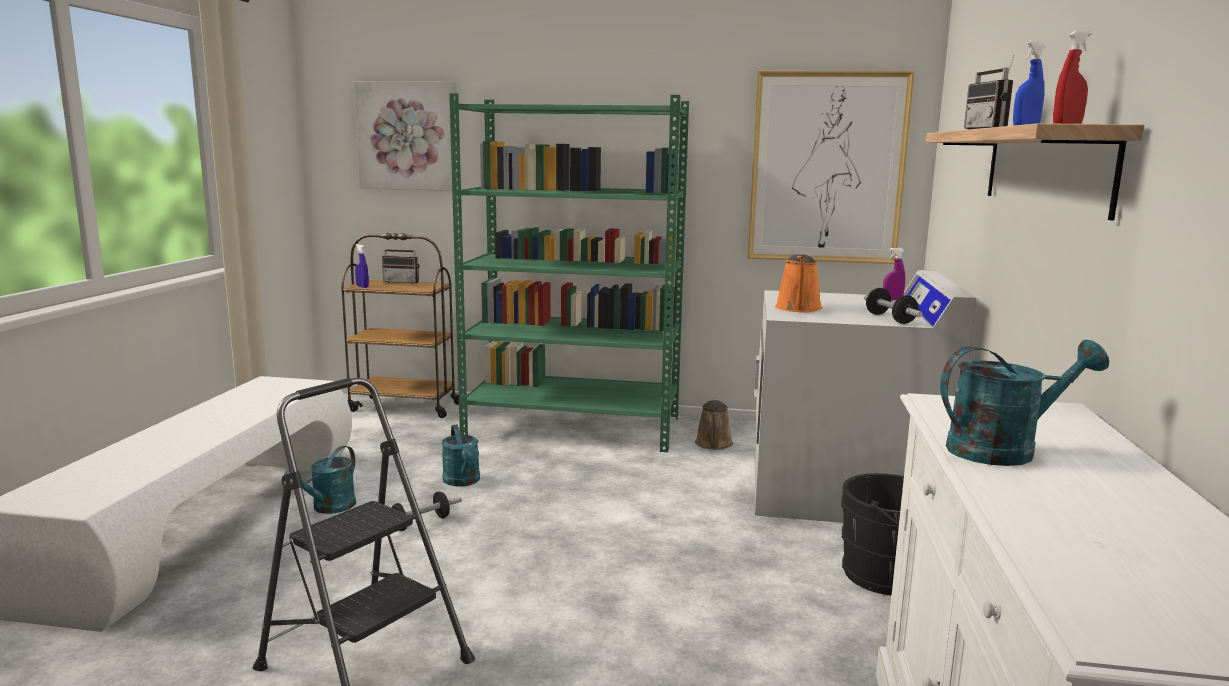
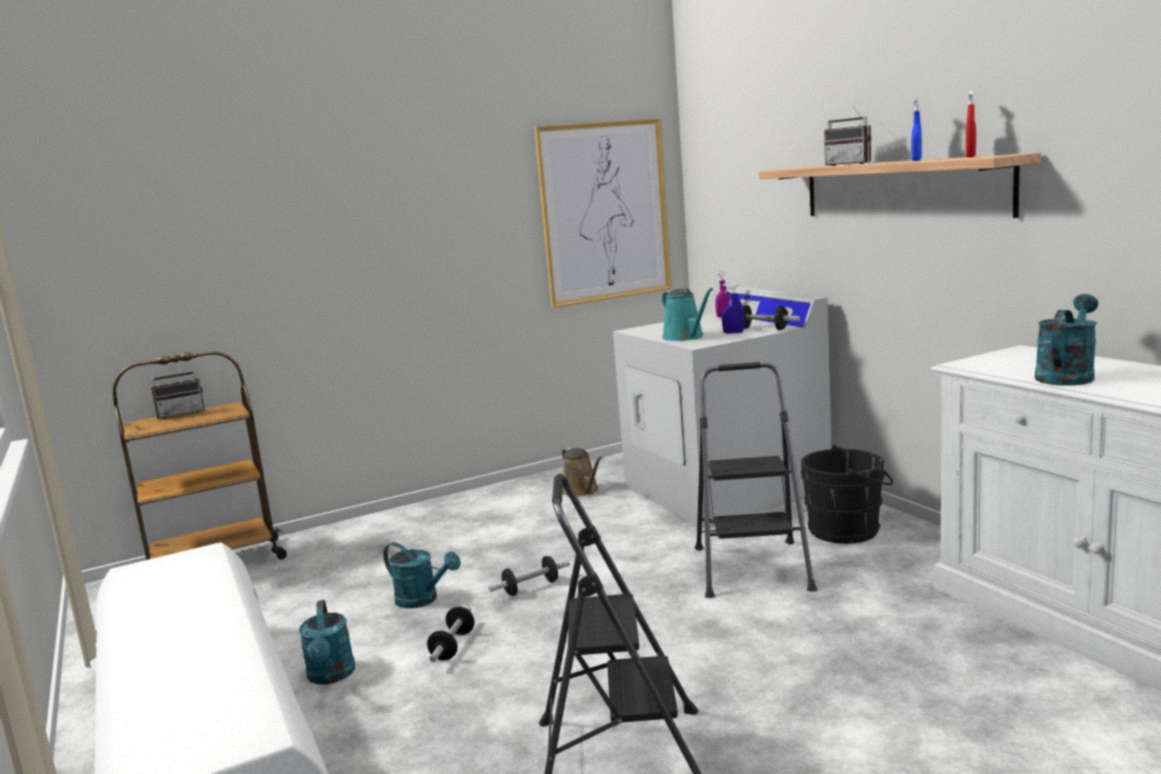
camera: 35 degrees left, 0 degrees up
picture [354,81,458,191] -> none
blue spray bottle [355,244,369,288] -> blue spray bottle moved to [722,283,744,333]
green bookcase [449,93,689,452] -> none
orange watering can [775,254,823,312] -> turquoise watering can [662,288,713,341]
none -> dumbbell [488,556,570,596]
none -> black step ladder [695,362,818,598]

